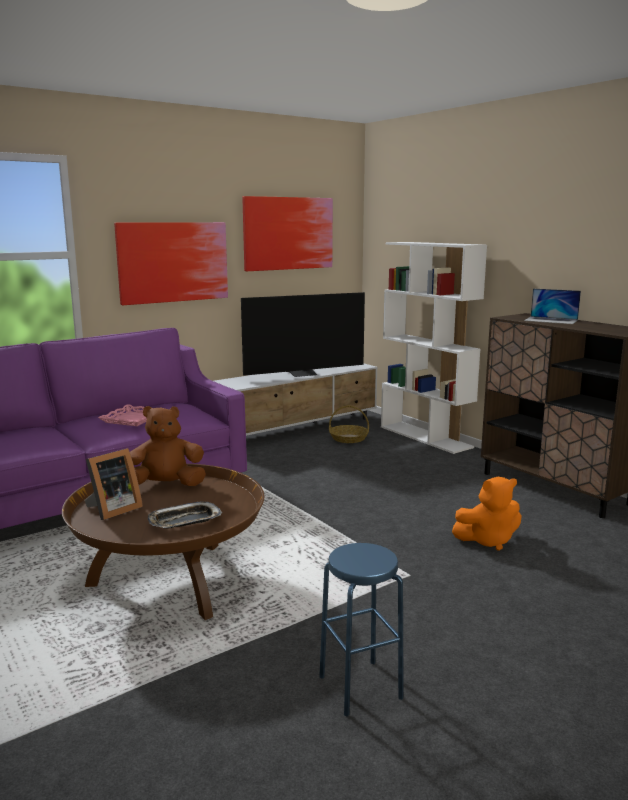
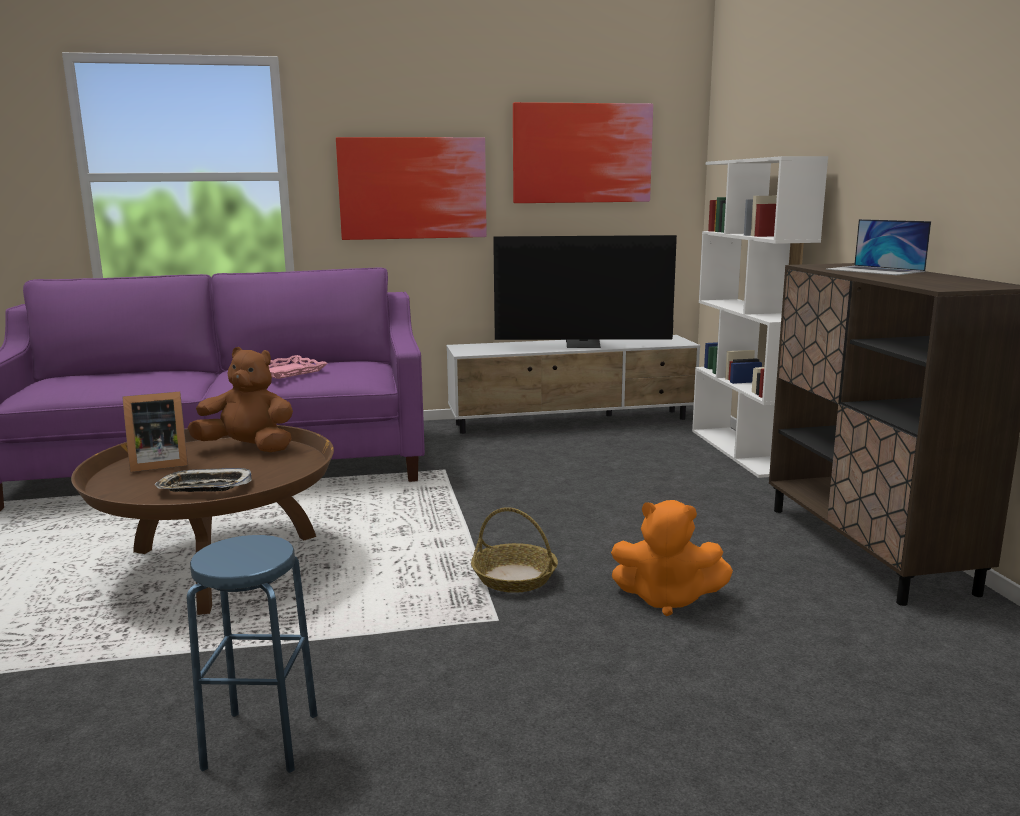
camera: 25 degrees right, 0 degrees up
basket [329,405,369,443] -> basket moved to [471,507,558,593]

